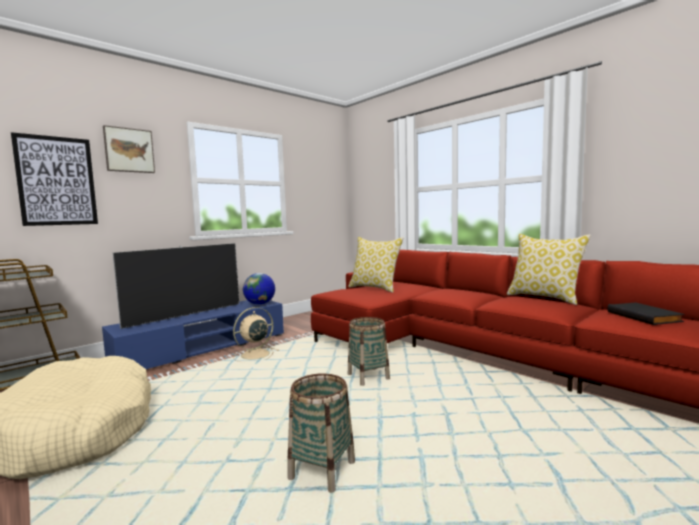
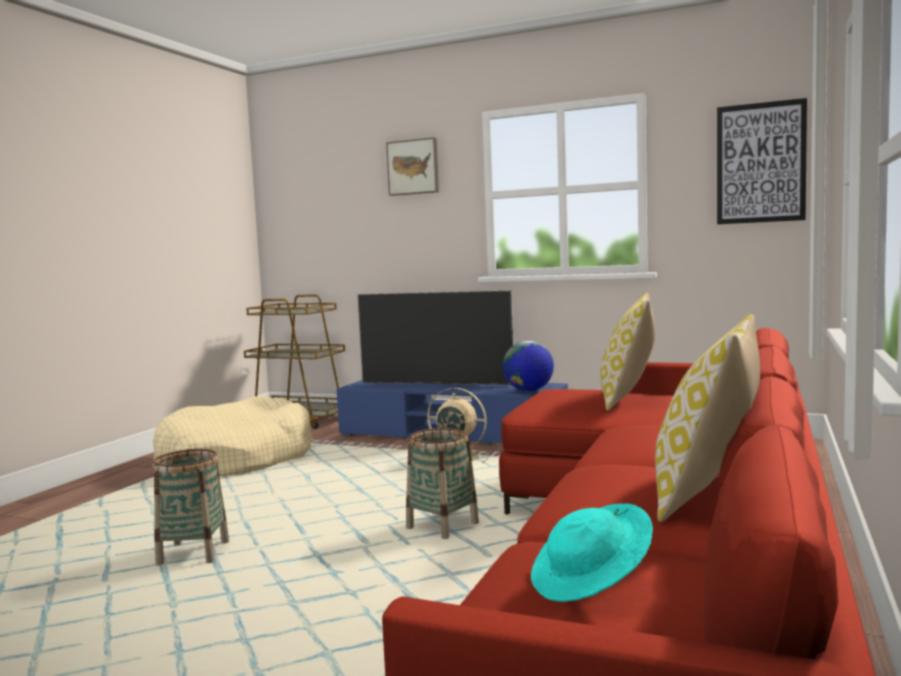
camera: 65 degrees right, 0 degrees up
picture [11,132,98,226] -> picture moved to [717,98,807,224]
black book [607,302,684,325] -> turquoise hat [531,504,653,602]

